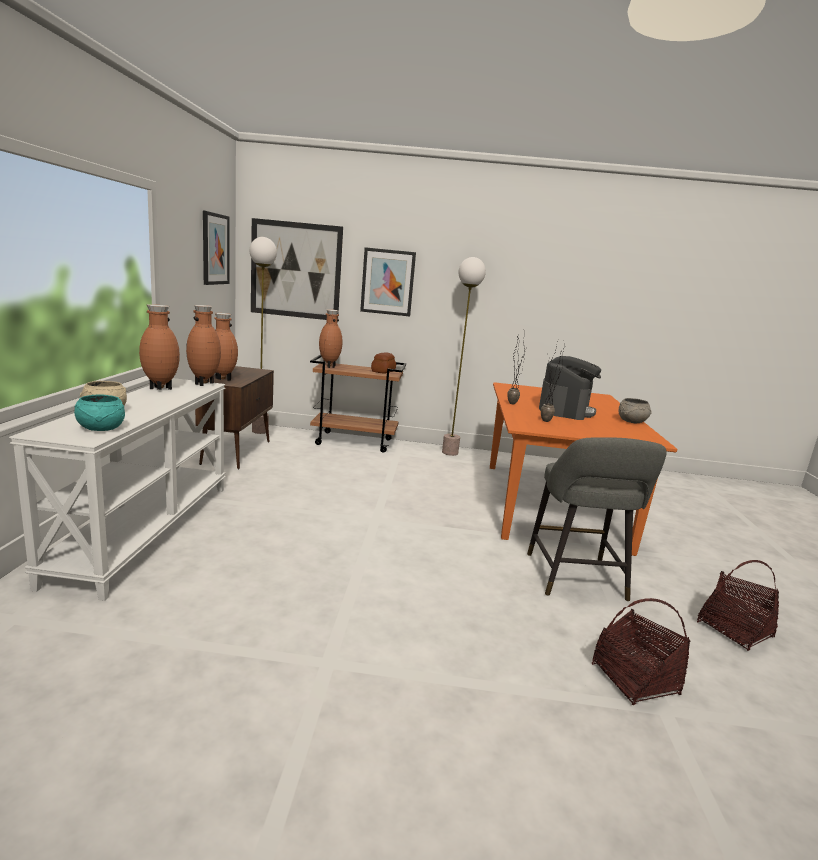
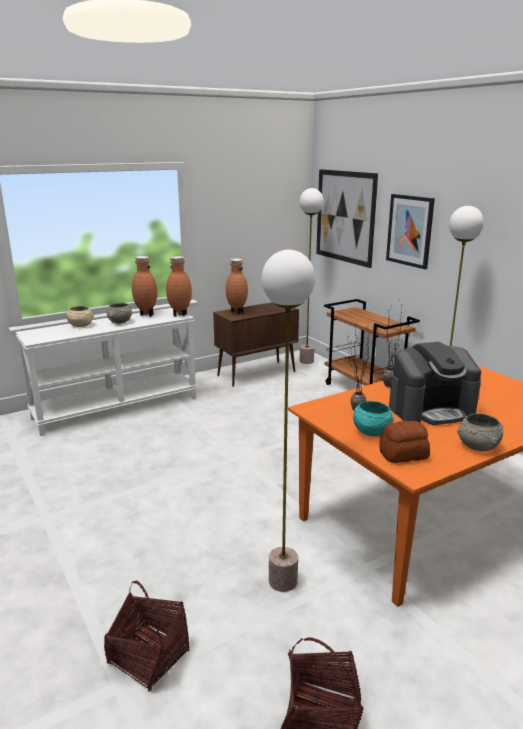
camera: 55 degrees right, 5 degrees up
turquoise bowl [74,394,125,431] -> turquoise bowl moved to [353,401,394,436]
picture [203,211,230,285] -> none
brown vase [319,309,343,368] -> none
bread [371,352,396,374] -> bread moved to [379,421,430,463]
grey stool [527,437,667,602] -> floor lamp [262,250,315,592]
none -> grey bowl [107,303,132,324]

